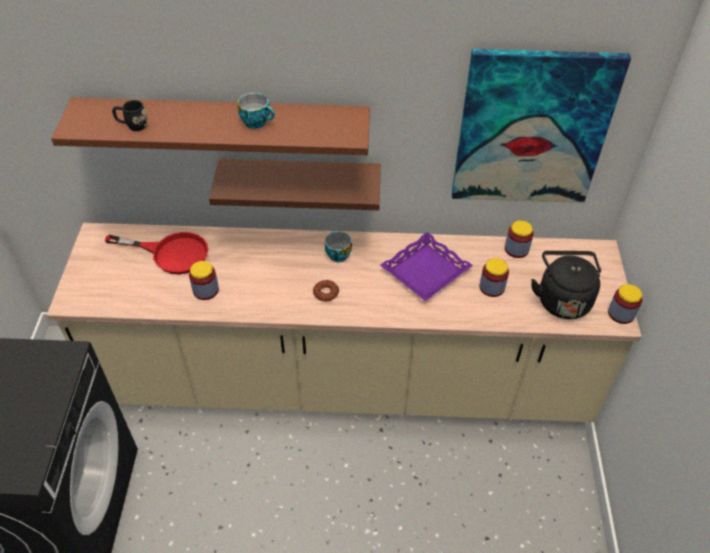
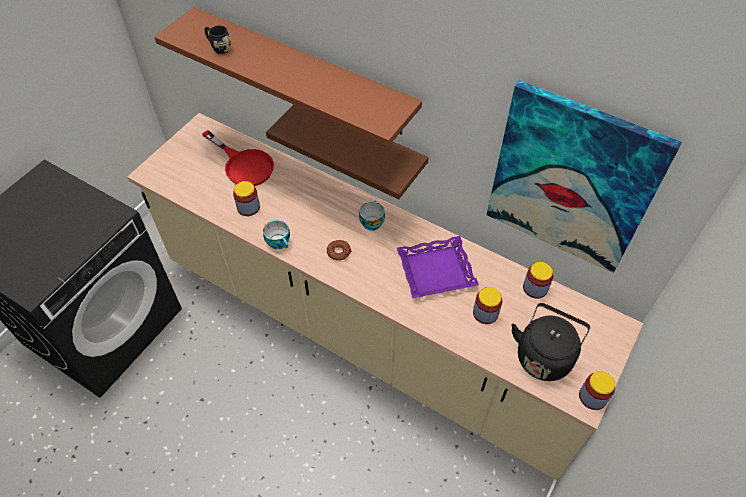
camera: 30 degrees right, 5 degrees up
cup [238,93,275,129] -> cup moved to [263,220,290,249]

